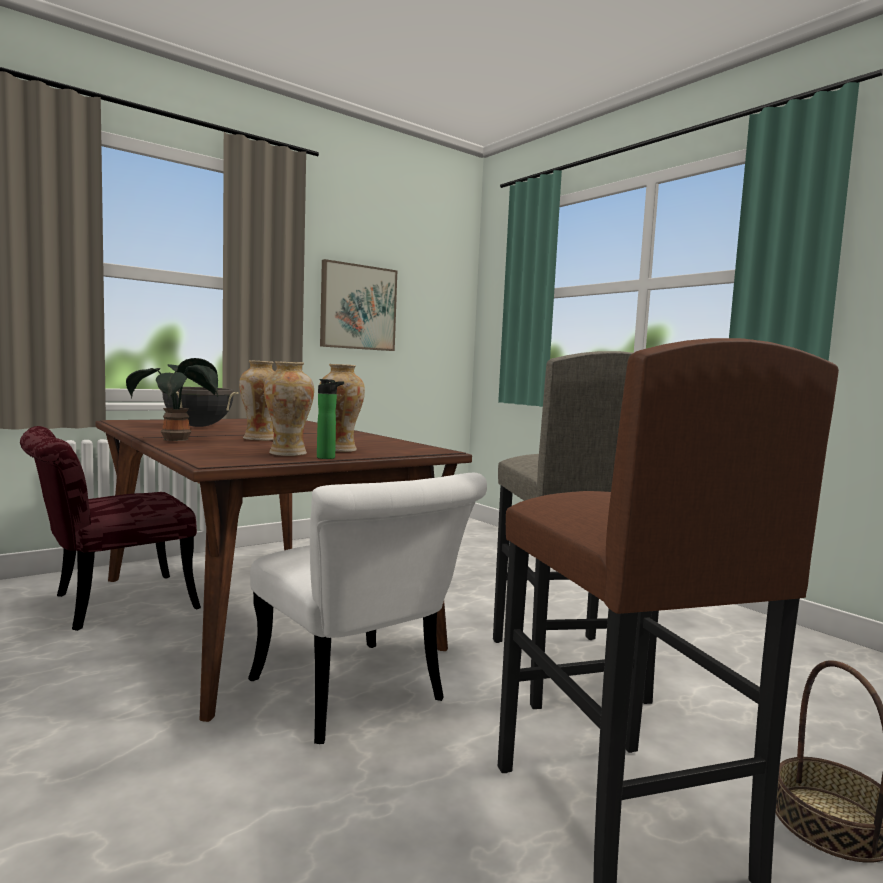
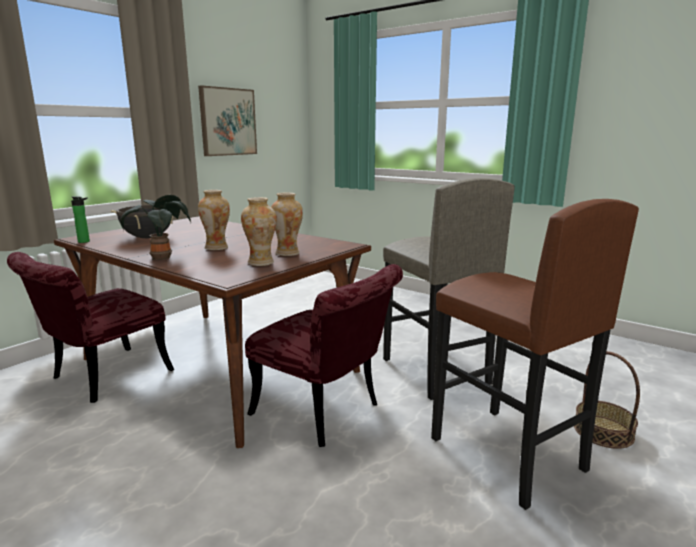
camera: 15 degrees left, 10 degrees up
white chair [248,473,487,744] -> red chair [245,264,403,447]
bottle [317,379,344,459] -> bottle moved to [71,196,90,243]

